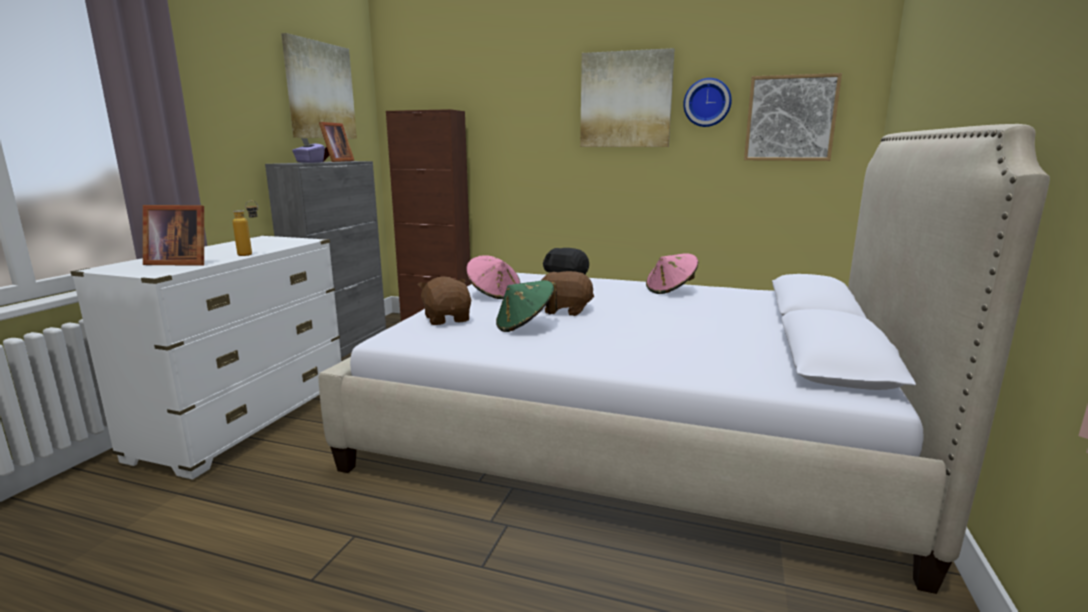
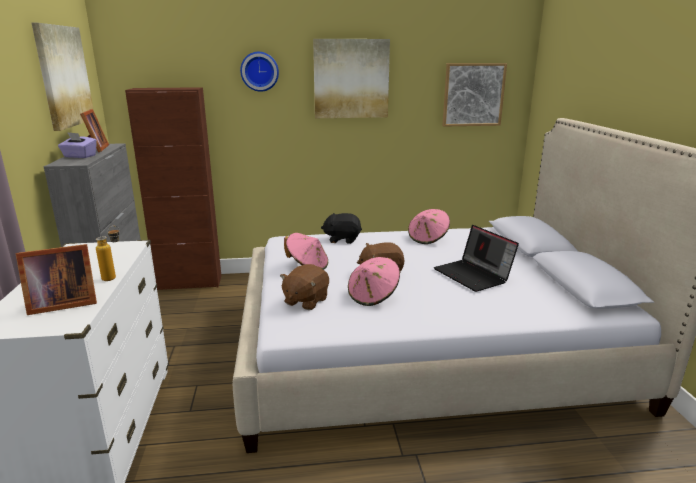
camera: 25 degrees left, 5 degrees up
brown plush toy [418,276,471,325] -> brown plush toy turned 105 degrees counterclockwise [280,264,329,310]
green hat [496,280,557,332] -> pink hat [348,257,400,306]
wall clock [683,78,732,127] -> wall clock moved to [240,52,279,92]
none -> laptop [434,225,519,292]

